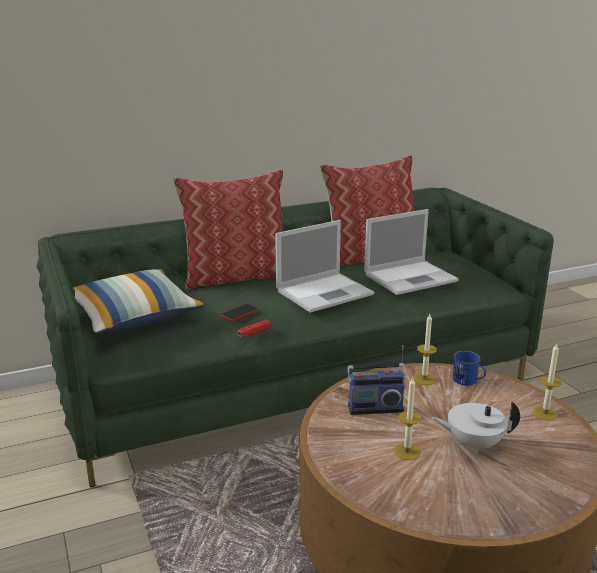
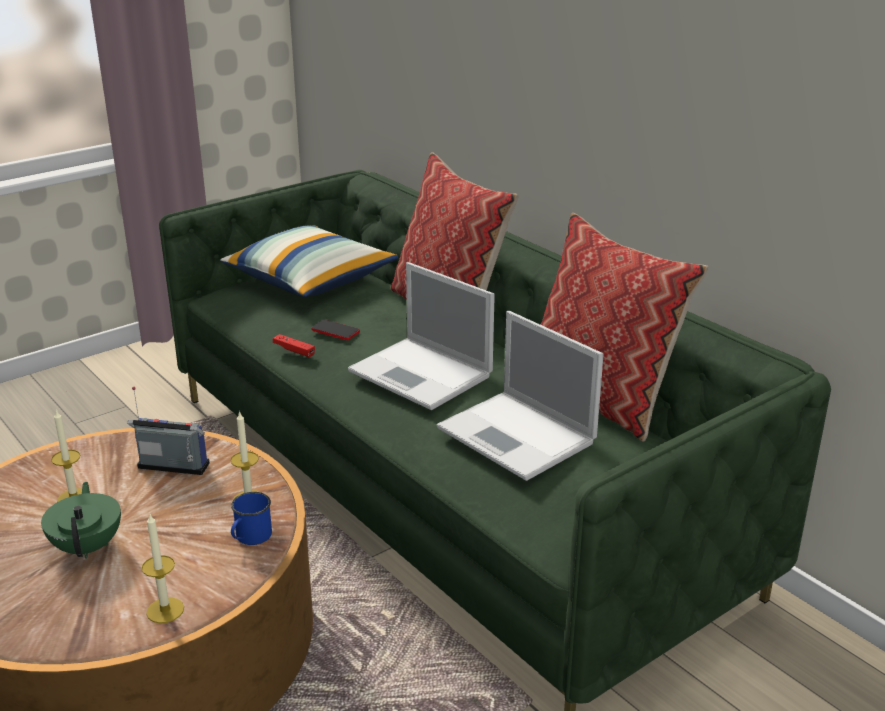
camera: 75 degrees right, 5 degrees up
radio [347,345,406,415] -> radio turned 120 degrees clockwise [127,387,210,475]
white teapot [431,401,520,453] -> green teapot [41,482,121,559]

